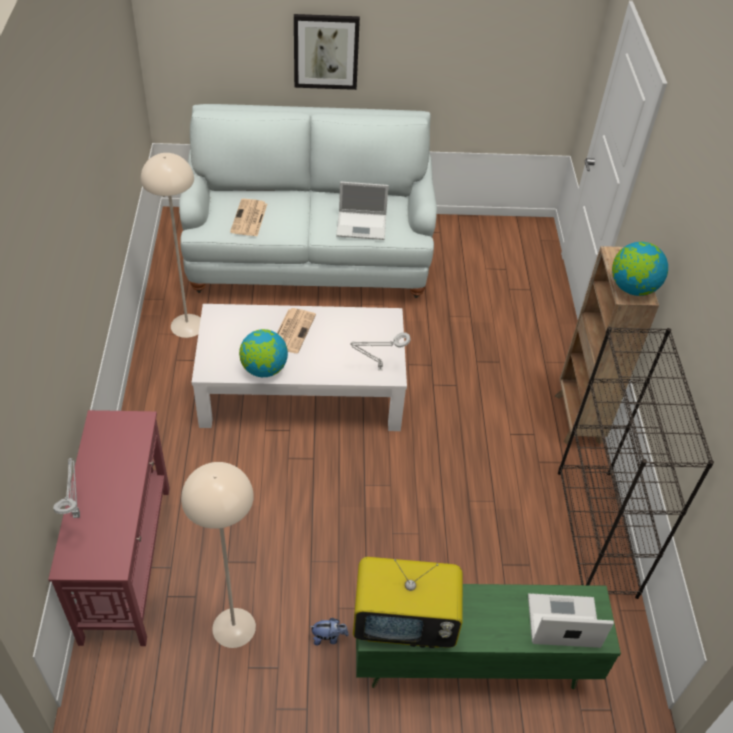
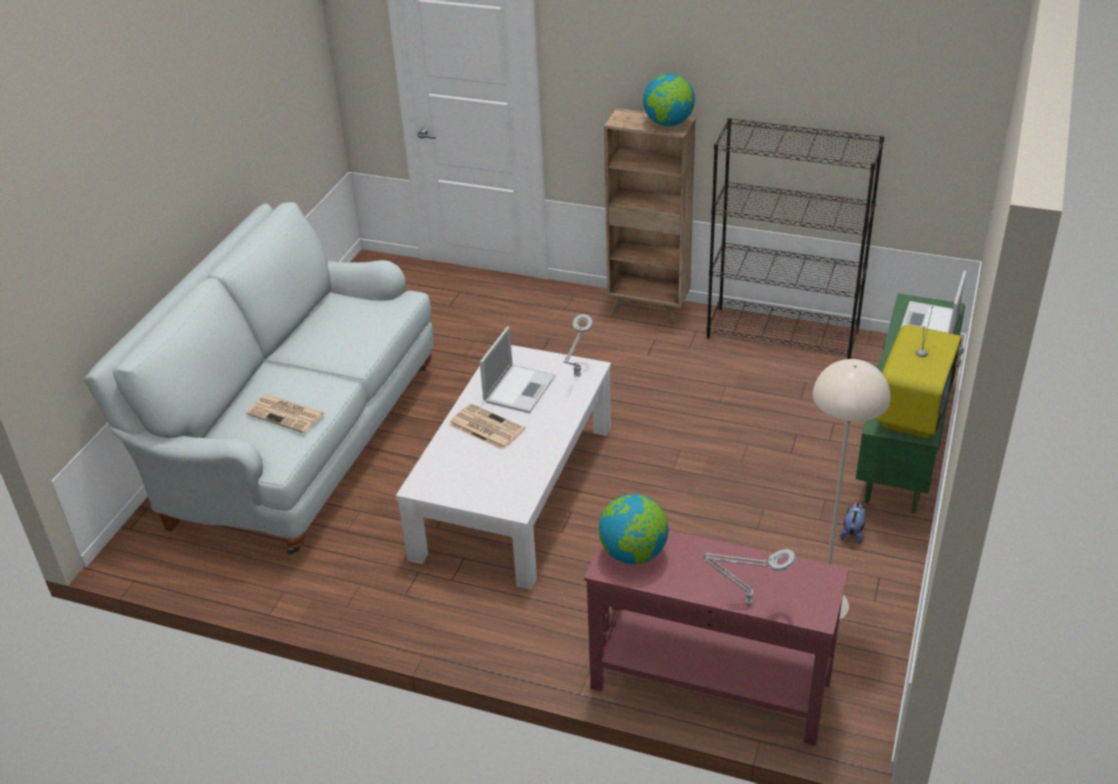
camera: 65 degrees left, 10 degrees down
beige floor lamp [141,153,201,338] -> none
globe [239,329,288,377] -> globe moved to [599,494,669,564]
picture [294,14,360,90] -> none
laptop [336,181,389,240] -> laptop moved to [480,326,556,413]

